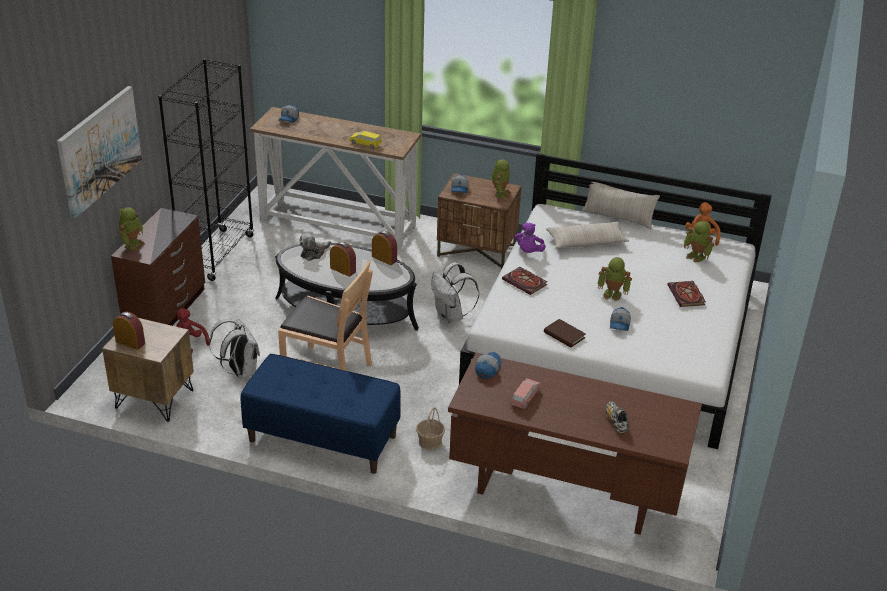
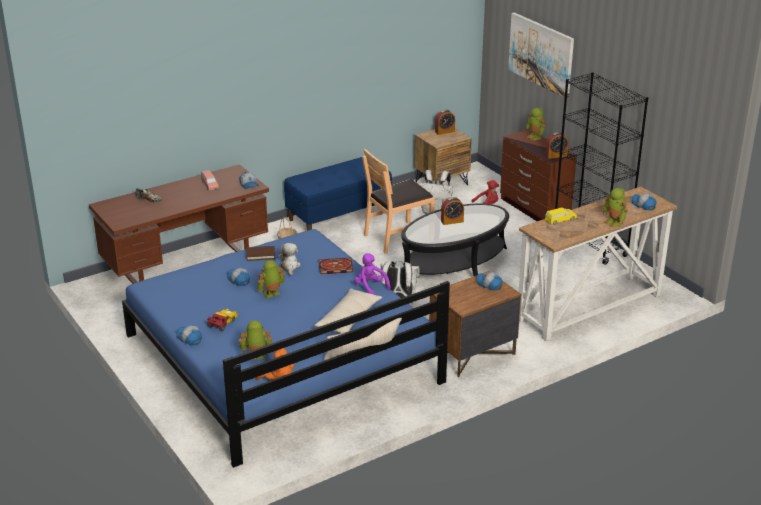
camera: 130 degrees right, 5 degrees down
plush toy [299,233,331,261] -> plush toy moved to [277,243,301,276]
alarm clock [372,231,397,265] -> alarm clock moved to [546,132,568,159]
white bed [459,153,772,449] -> blue bed [122,229,450,468]
toy robot [491,159,511,198] -> toy robot moved to [603,188,628,227]
book [667,281,706,307] -> toy car [207,308,238,331]
none -> cap [177,325,202,345]

